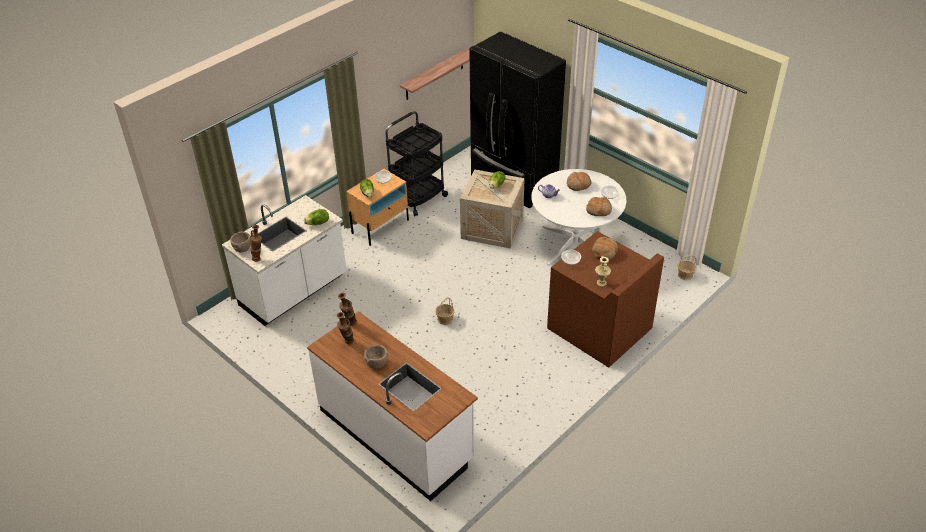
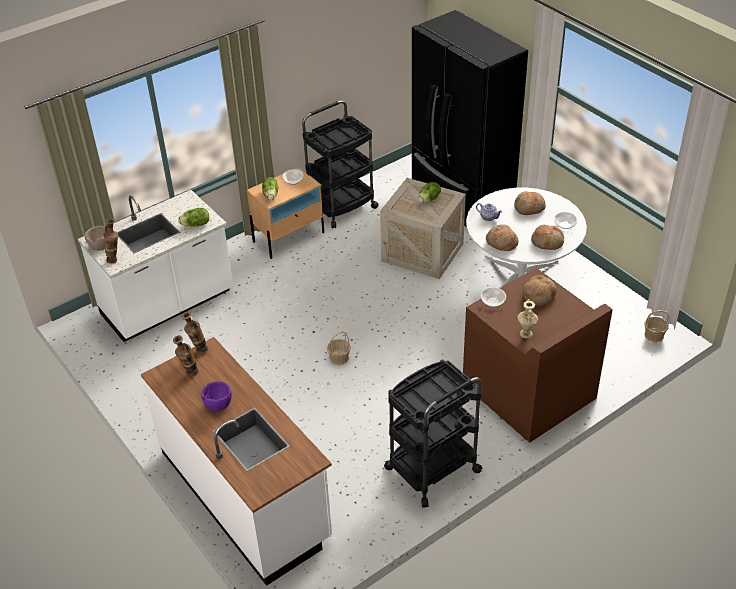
camera: 10 degrees right, 0 degrees up
brown bowl [364,345,388,369] -> purple bowl [201,381,232,411]
shelf [400,48,470,100] -> none
none -> black cart [384,360,482,508]
none -> bread [486,224,518,251]

